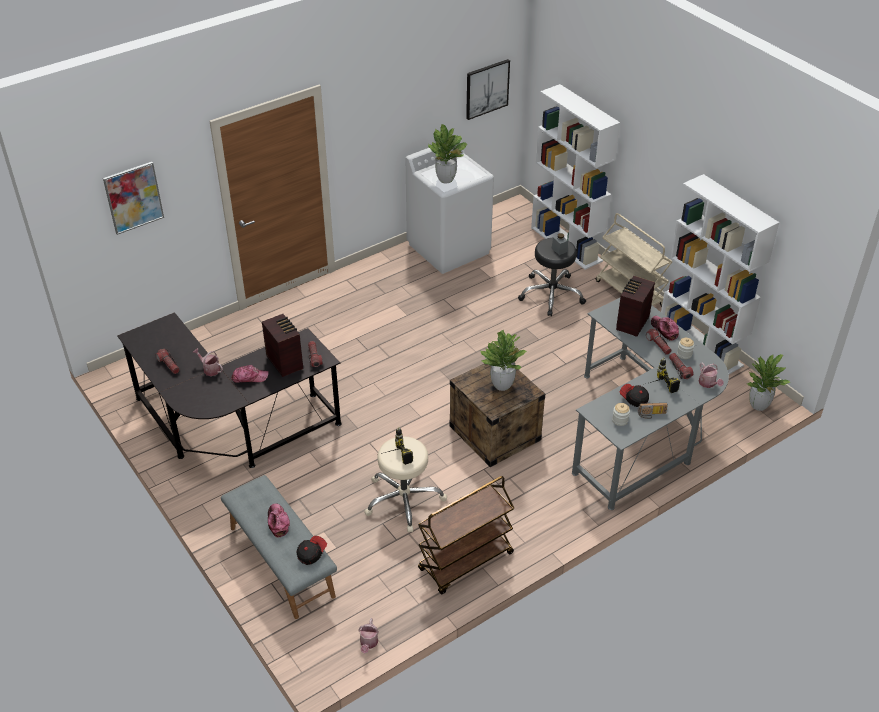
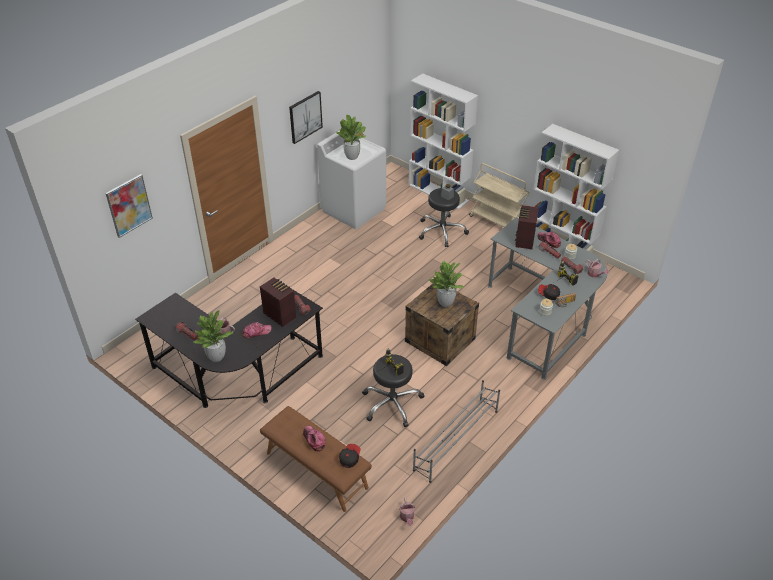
camera: 15 degrees left, 0 degrees up
grey bench [221,475,337,619] -> brown bench [260,406,372,512]
beige stool [364,436,447,532] -> black stool [362,354,425,427]
brown cart [418,476,514,594] -> grey shoe rack [413,380,500,483]
picture [466,59,510,120] -> picture moved to [289,91,323,144]
potted plant [747,354,790,411] -> potted plant moved to [194,310,233,362]

